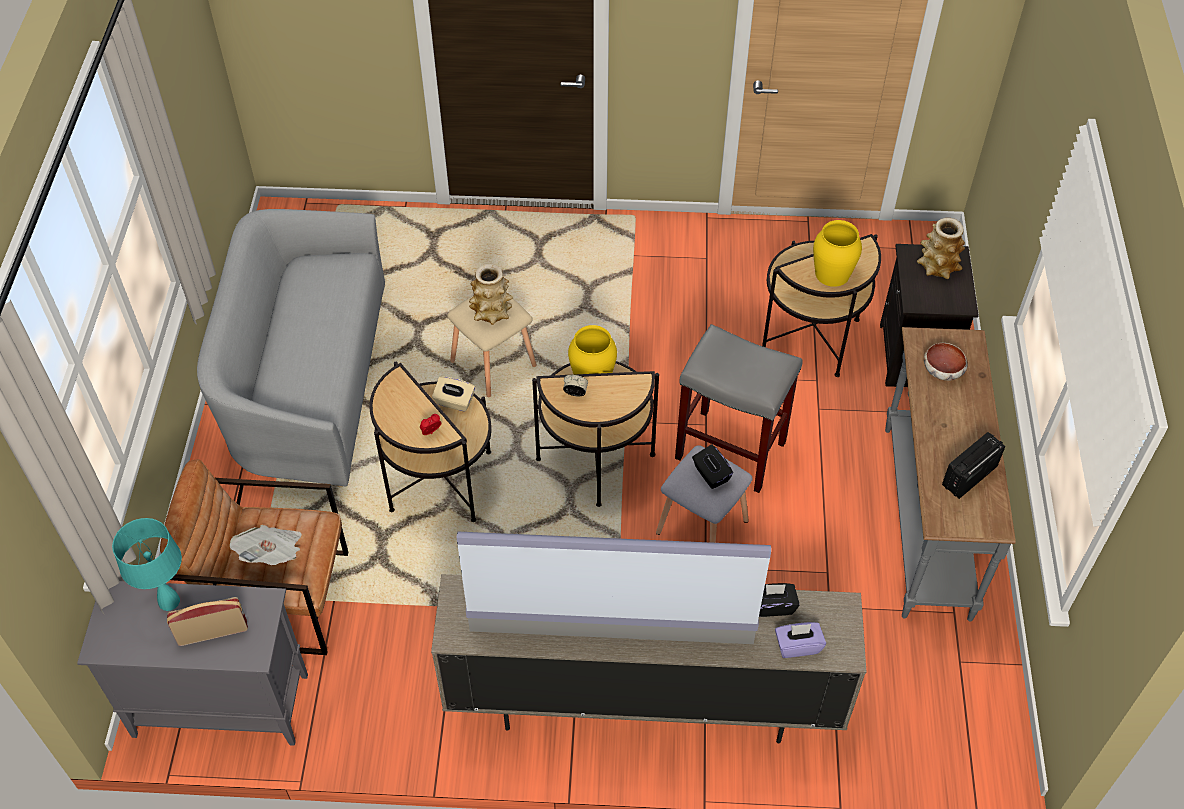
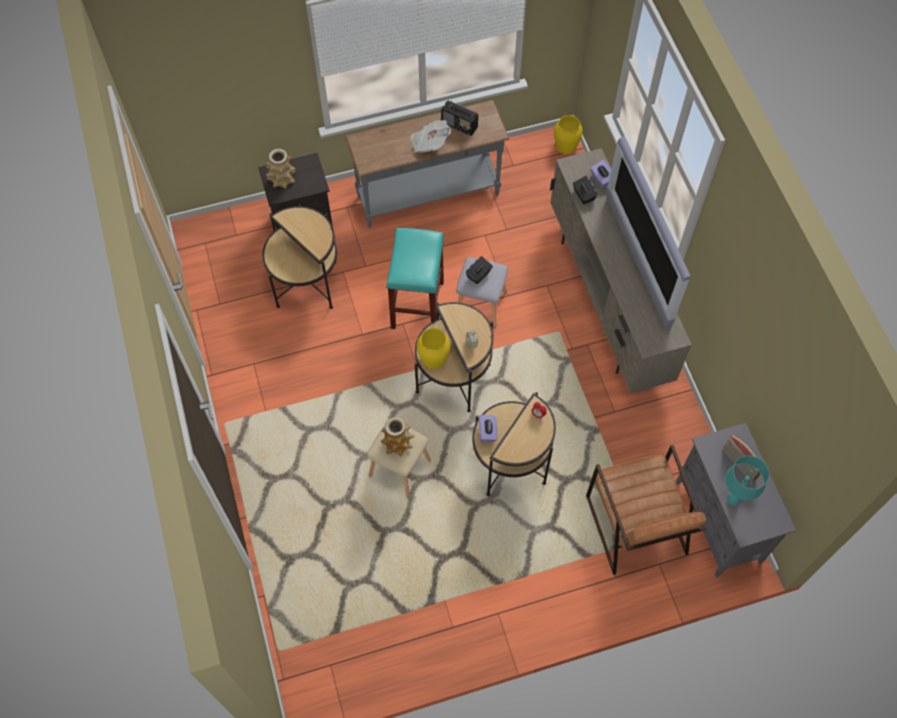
camera: 110 degrees left, 10 degrees up
grey sofa [197,209,385,487] -> none
newspaper [230,525,302,565] -> newspaper moved to [411,120,451,153]
beige tissue box [432,377,475,412] -> purple tissue box [479,415,497,442]
grey stool [675,324,803,493] -> turquoise stool [386,228,444,329]
yellow vase [813,220,862,287] -> yellow vase moved to [554,115,583,154]
bowl [924,343,968,381] -> none

